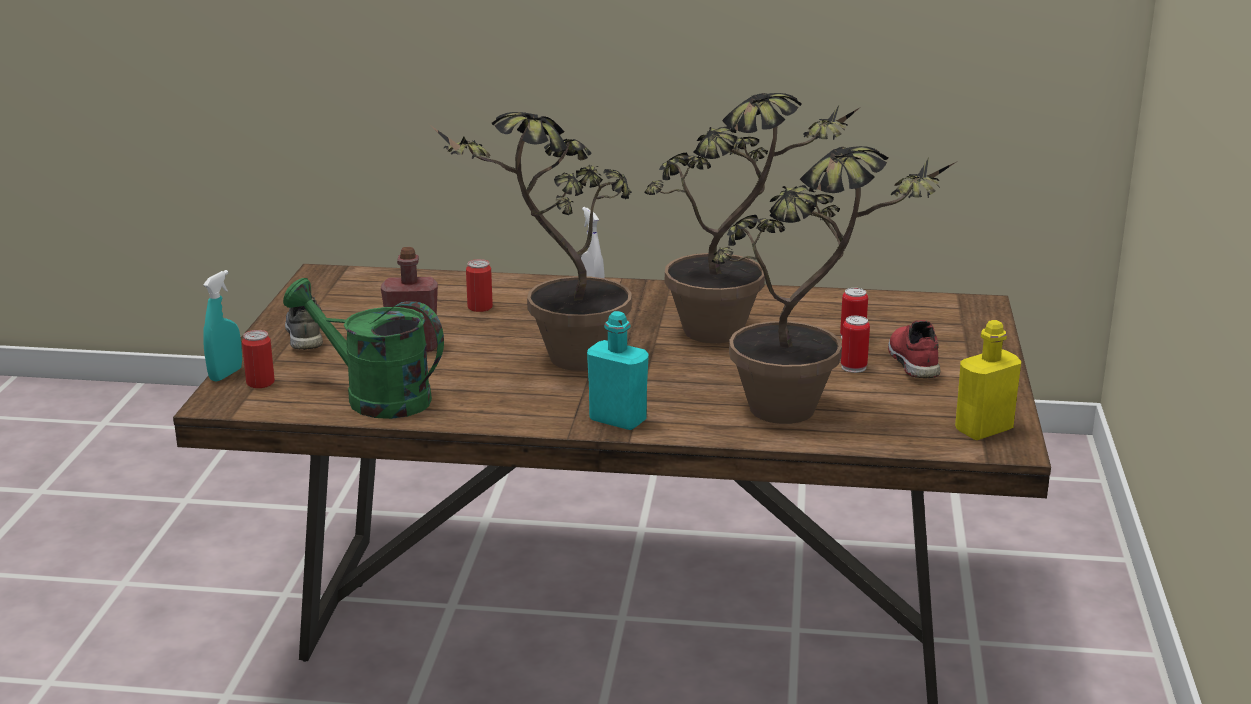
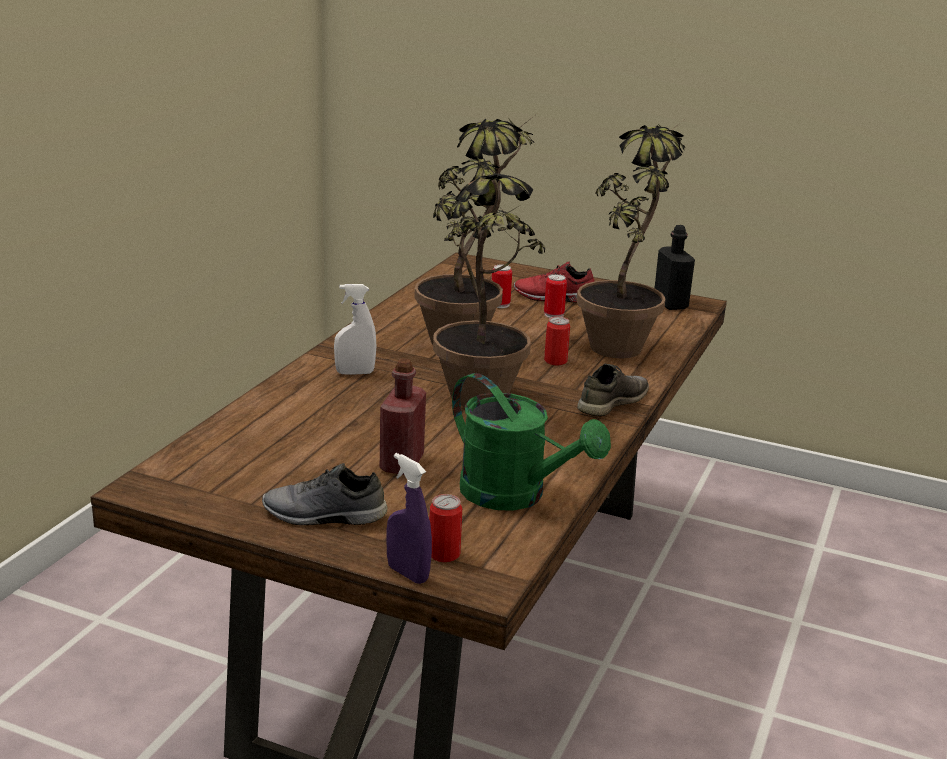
camera: 75 degrees left, 0 degrees up
turquoise spray bottle [203,270,242,381] -> purple spray bottle [386,453,432,584]
green watering can [283,278,444,419] -> green watering can turned 90 degrees counterclockwise [452,373,611,511]
can [466,259,493,312] -> can moved to [544,316,570,365]
turquoise bottle [587,311,649,430] -> grey shoe [577,364,649,416]
yellow bottle [955,320,1021,440] -> black bottle [655,225,695,310]

